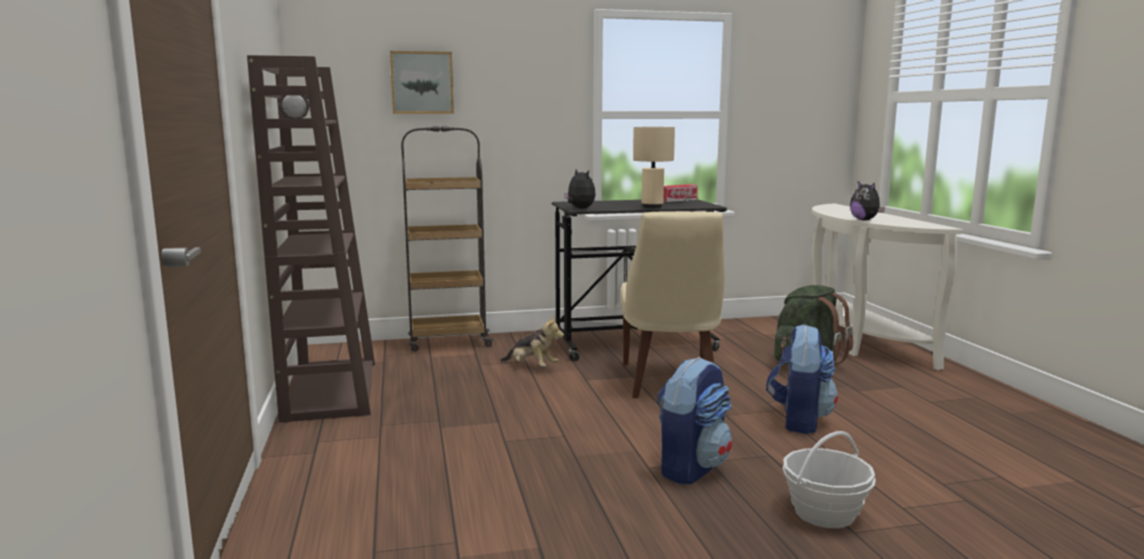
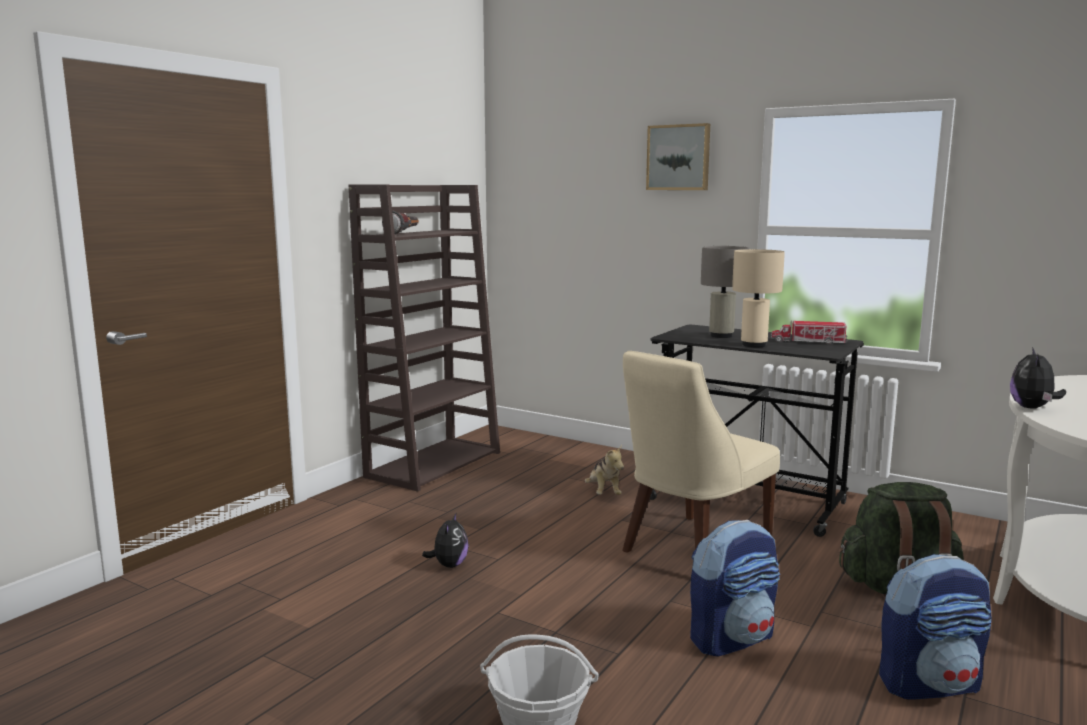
camera: 45 degrees right, 0 degrees up
picture [390,51,454,114] -> picture moved to [646,123,710,190]
brown cart [401,126,495,352] -> none
plush toy [564,169,596,209] -> plush toy moved to [422,512,469,568]
backpack [656,357,732,484] -> backpack moved to [879,554,992,700]
none -> grey table lamp [701,246,749,338]

